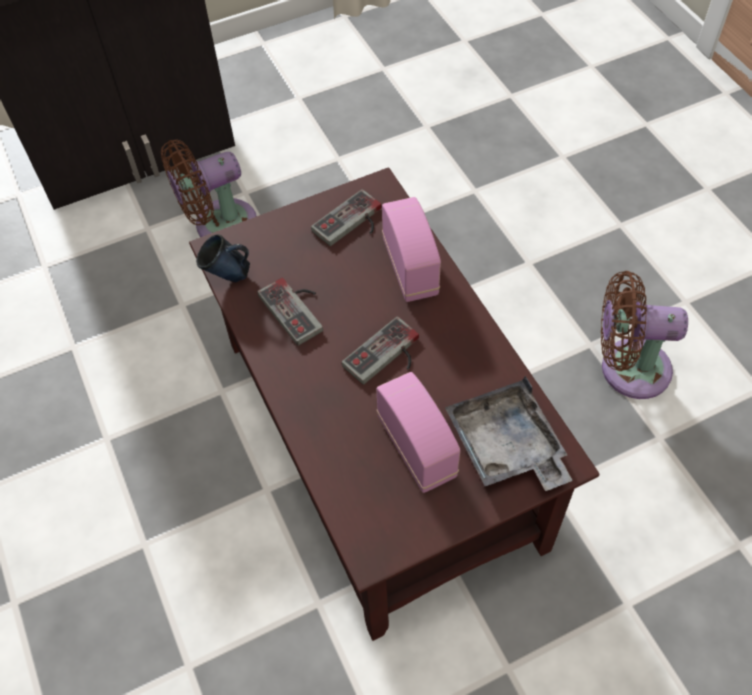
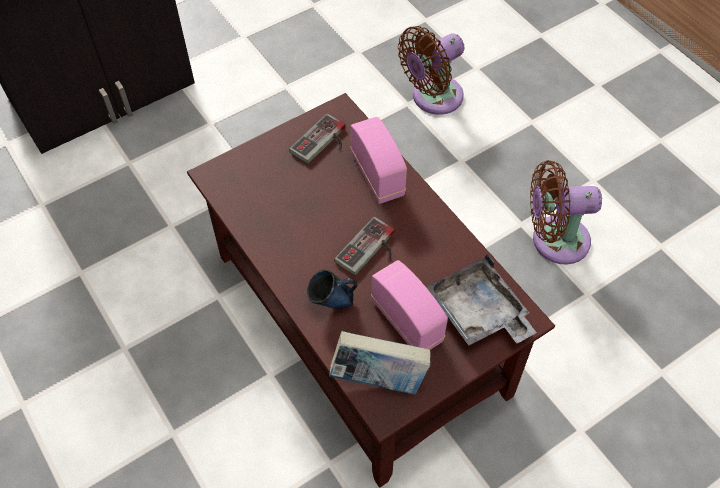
camera: 10 degrees left, 0 degrees up
brown fan [161,139,256,237] -> brown fan moved to [398,26,465,115]
blue mug [196,234,250,282] -> blue mug moved to [307,270,358,309]
game controller [257,278,323,346] -> none
none -> book [329,331,430,394]

